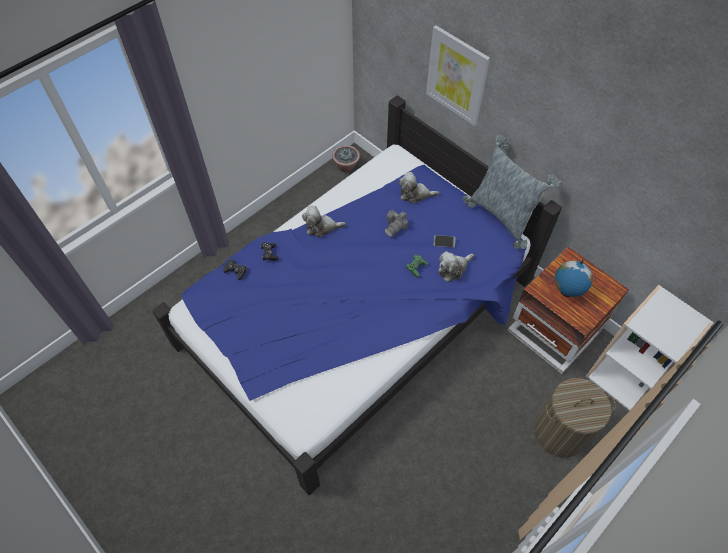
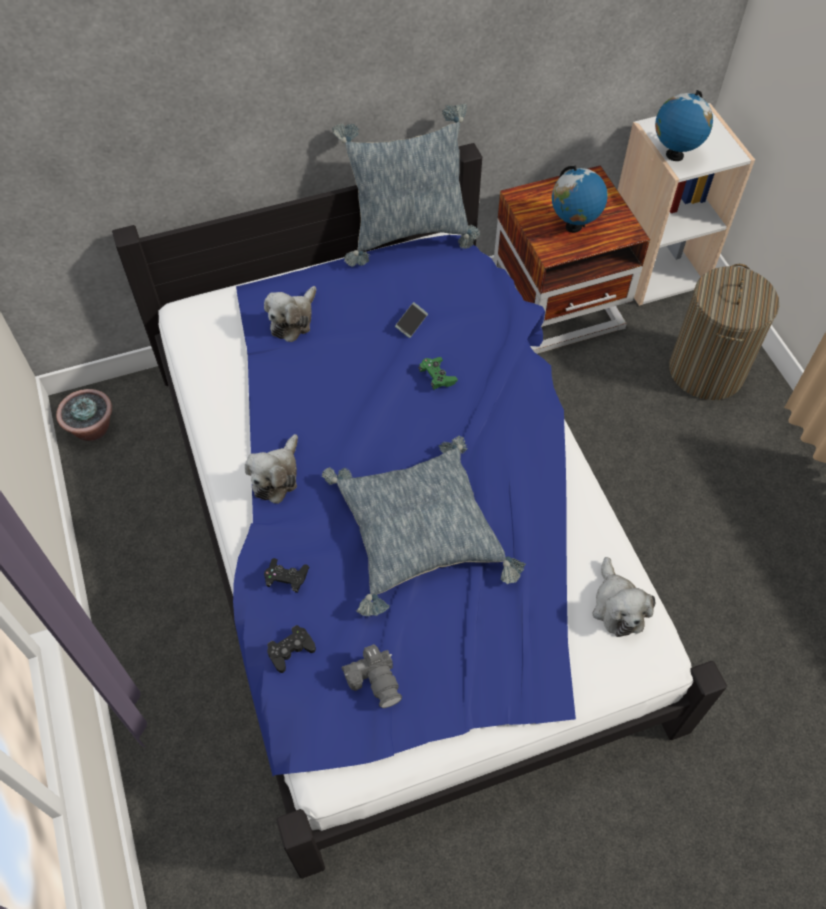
camera: 65 degrees left, 0 degrees up
camera [384,210,408,237] -> camera moved to [342,644,402,708]
picture [426,26,490,126] -> none
plush toy [438,251,474,282] -> plush toy moved to [593,557,655,637]
none -> pillow [322,436,525,616]
none -> globe [655,90,713,161]

